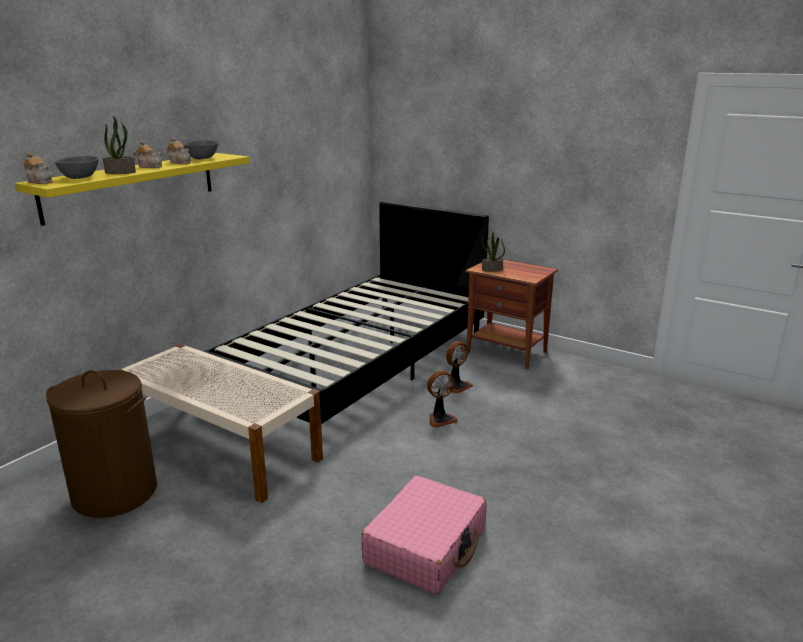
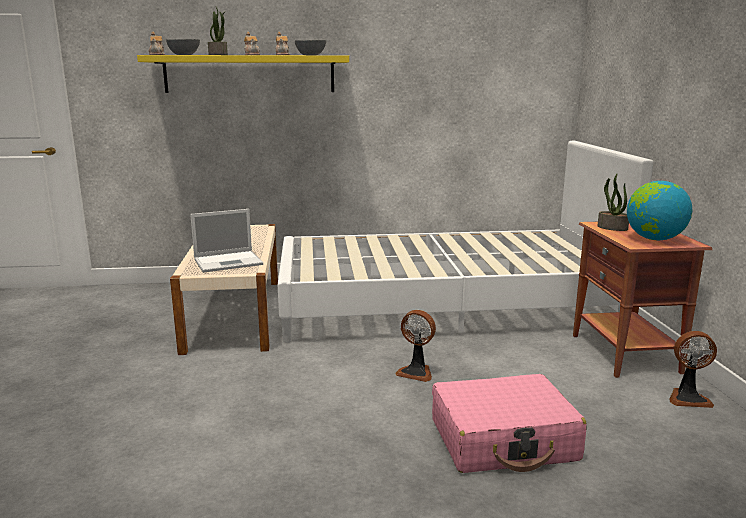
camera: 50 degrees right, 5 degrees down
brown laundry basket [46,370,157,518] -> none
black bed [201,201,489,424] -> white bed [278,141,653,343]
pink suitcase [361,475,487,594] -> pink suitcase moved to [432,374,587,473]
fan [446,341,473,394] -> fan moved to [669,331,717,408]
none -> laptop [190,209,263,273]
none -> globe [627,181,692,240]

